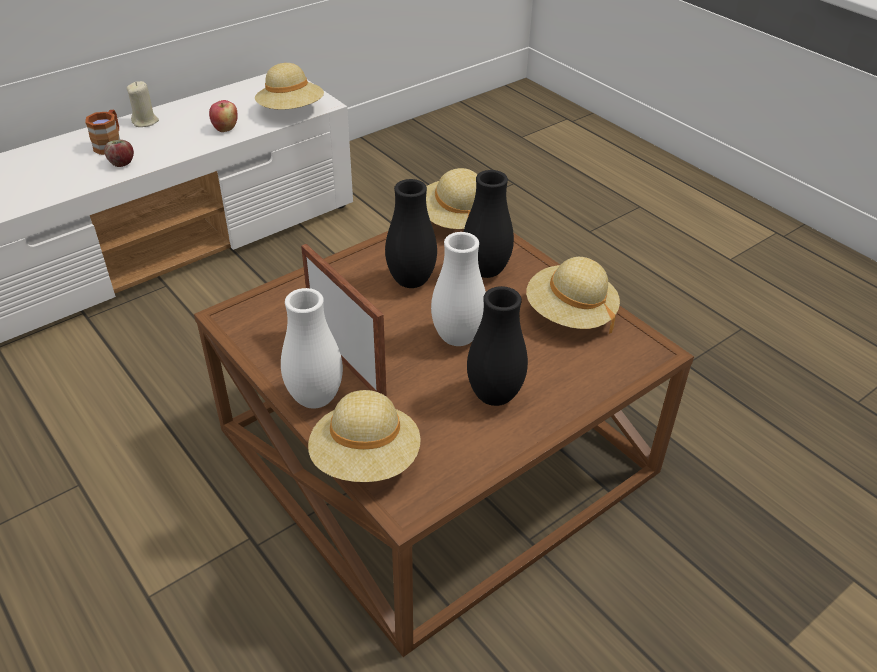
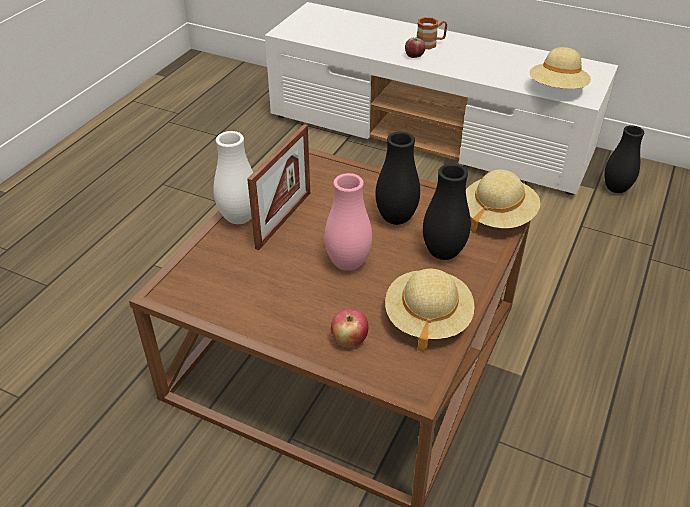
camera: 65 degrees right, 0 degrees up
beige candle [127,81,159,127] -> none
apple [209,100,238,132] -> apple moved to [331,309,369,348]
beige hat [308,390,421,482] -> none
white vase [431,232,486,346] -> pink vase [324,173,372,271]
black vase [467,286,528,406] -> black vase moved to [604,125,644,193]

